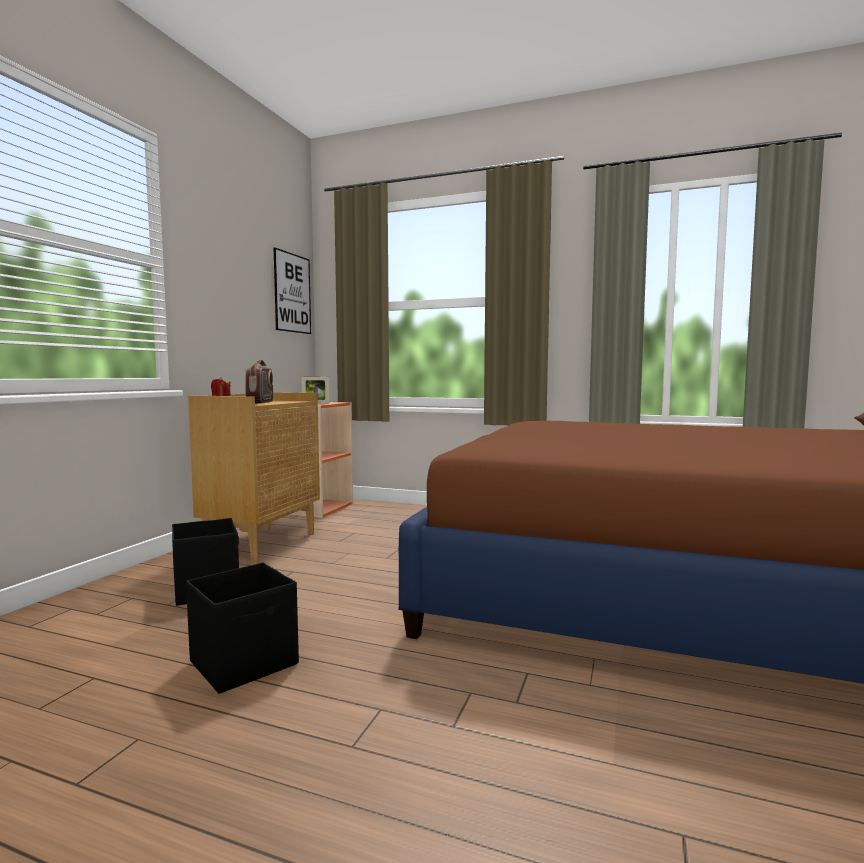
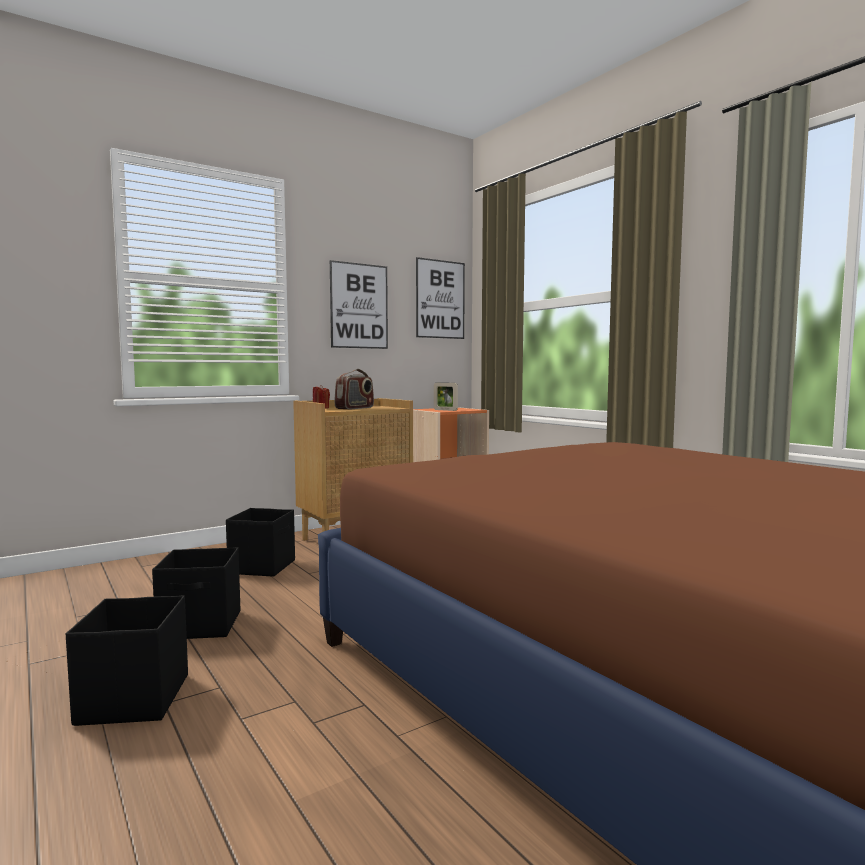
camera: 35 degrees right, 0 degrees up
none -> black storage box [66,595,188,726]
none -> picture [330,260,388,349]

